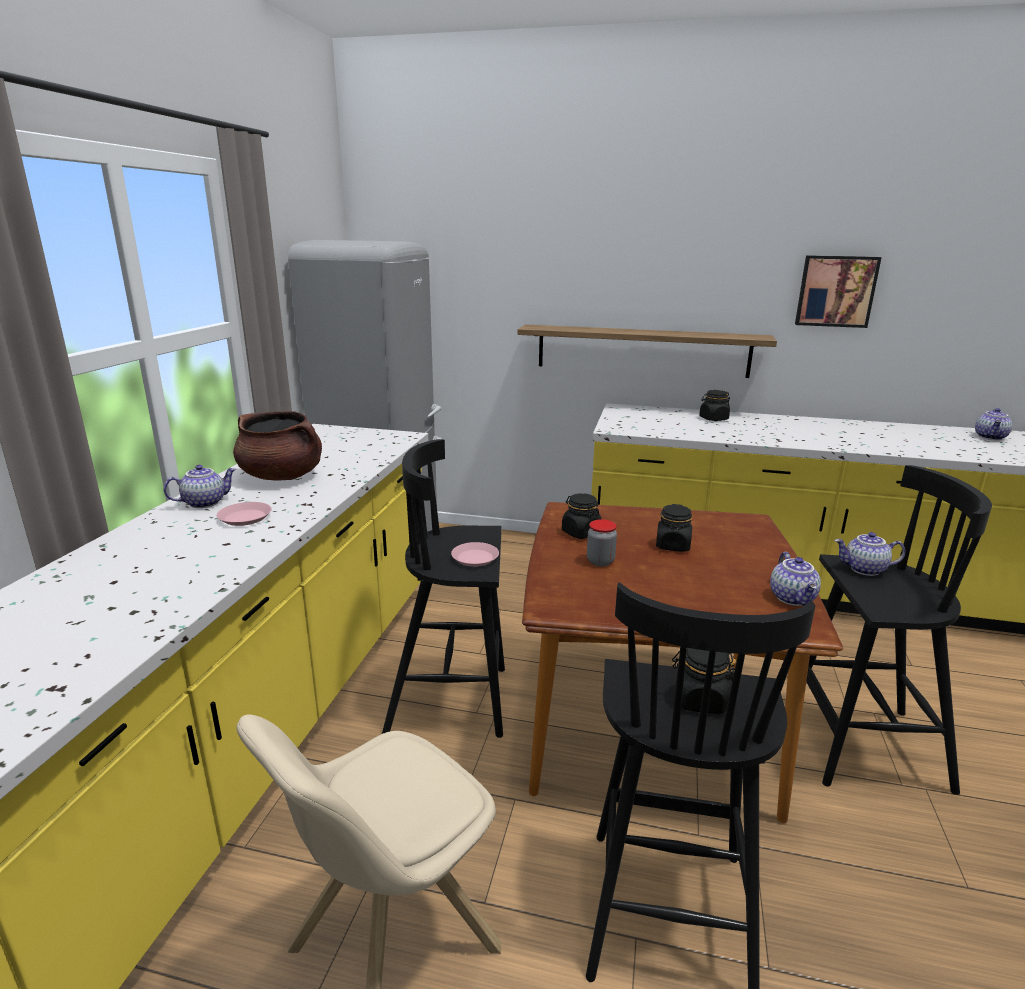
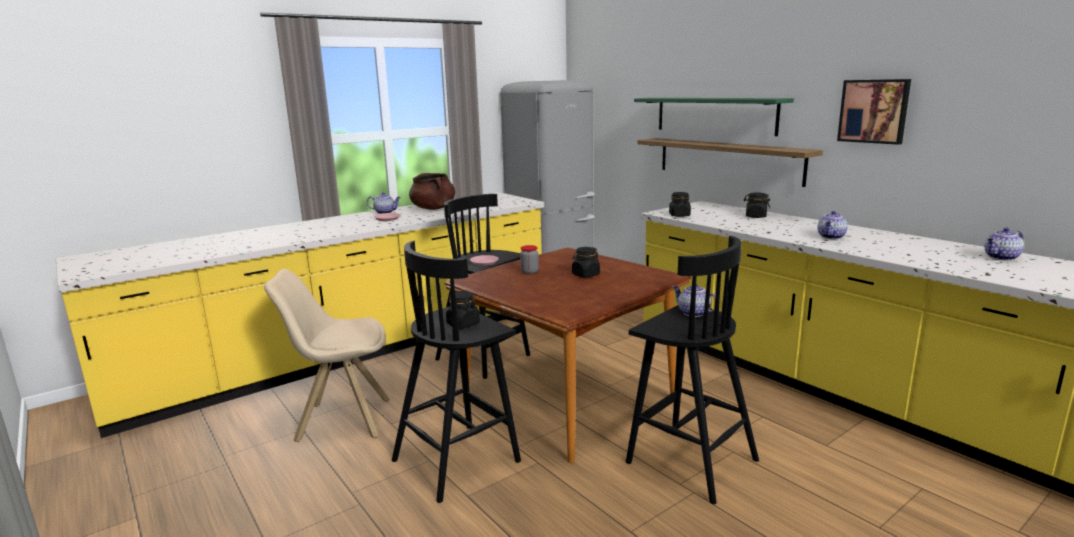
camera: 40 degrees right, 5 degrees down
black jar [562,493,602,539] -> black jar moved to [669,192,691,217]
teapot [770,552,821,606] -> teapot moved to [817,211,848,239]
none -> green shelf [634,98,794,136]

